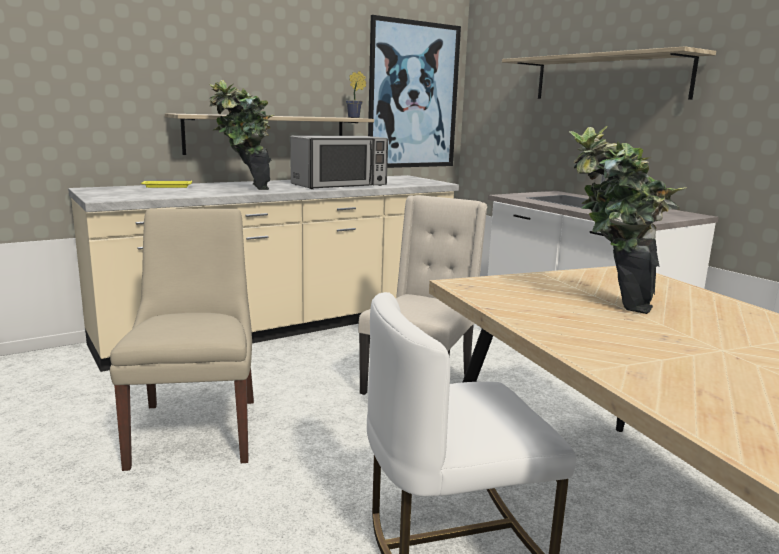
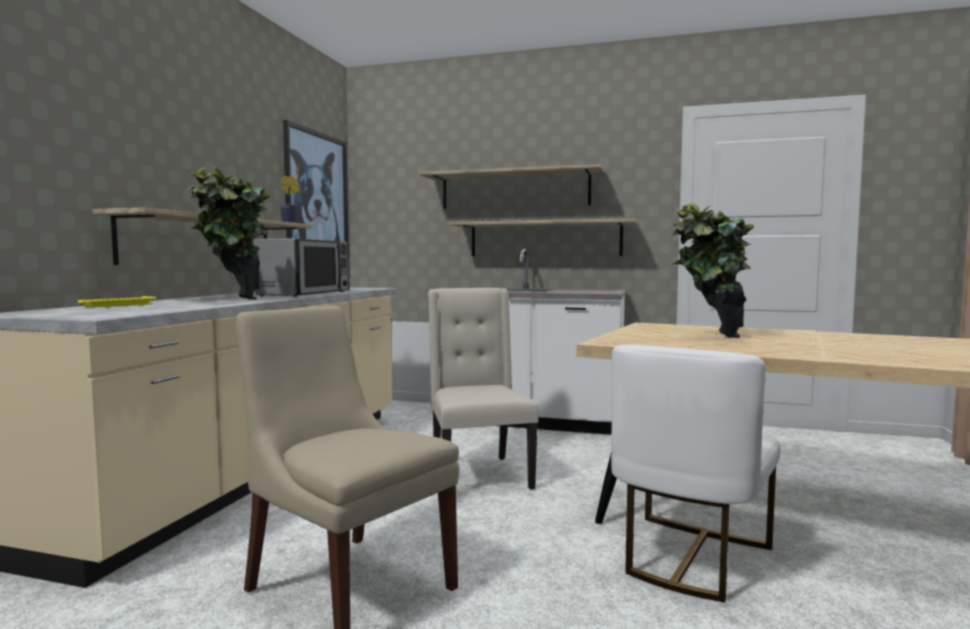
camera: 40 degrees left, 10 degrees down
none -> shelf [449,218,637,256]

